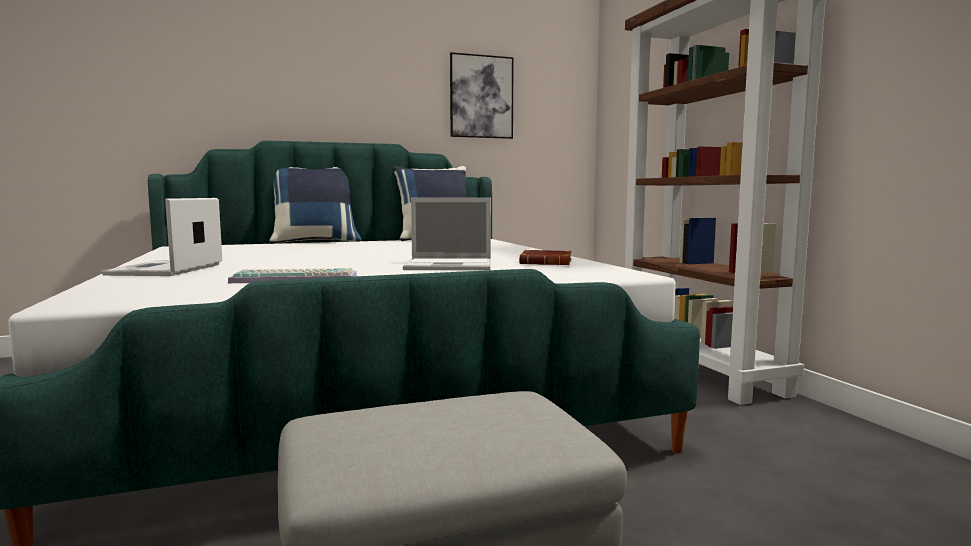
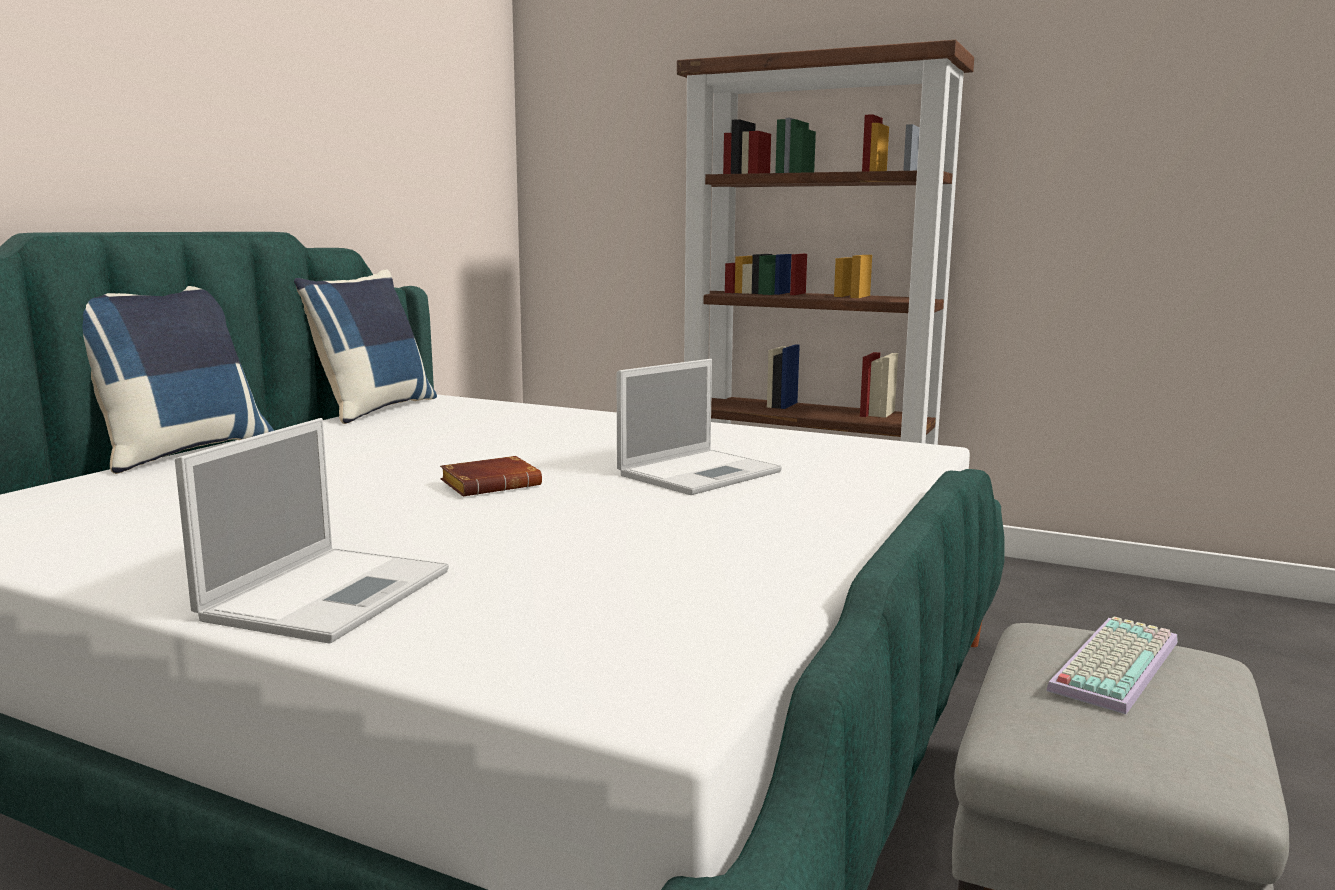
camera: 45 degrees left, 5 degrees up
laptop [102,198,223,276] -> laptop turned 120 degrees counterclockwise [175,418,449,644]
keyboard [228,268,357,283] -> keyboard moved to [1046,617,1178,714]
picture [450,52,514,139] -> none
brown book [519,250,572,265] -> brown book moved to [440,456,542,496]

